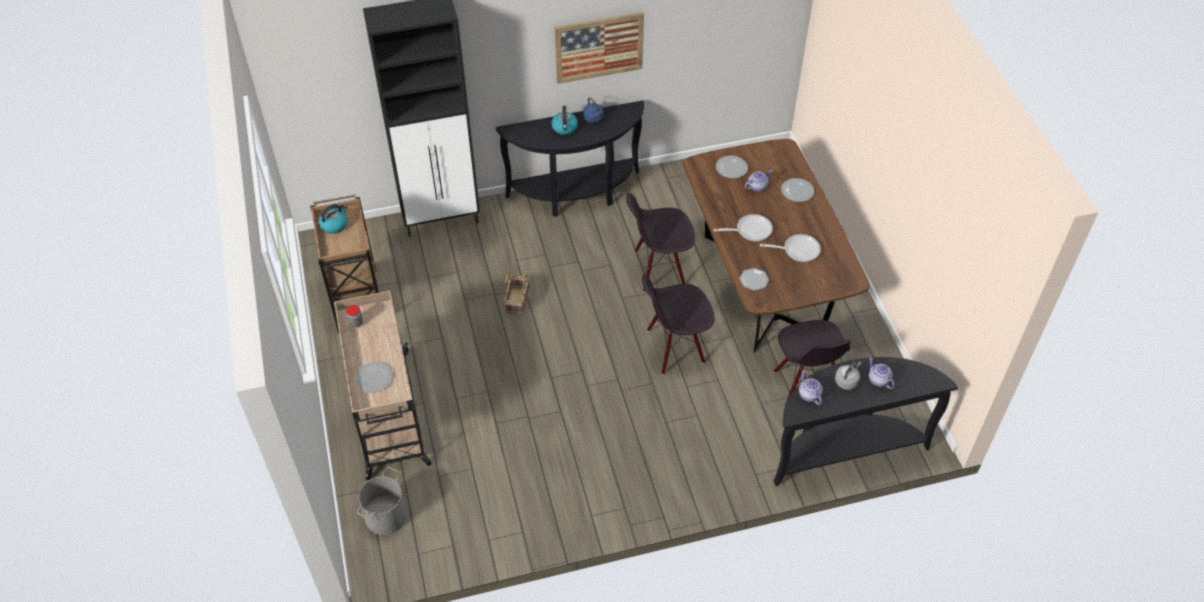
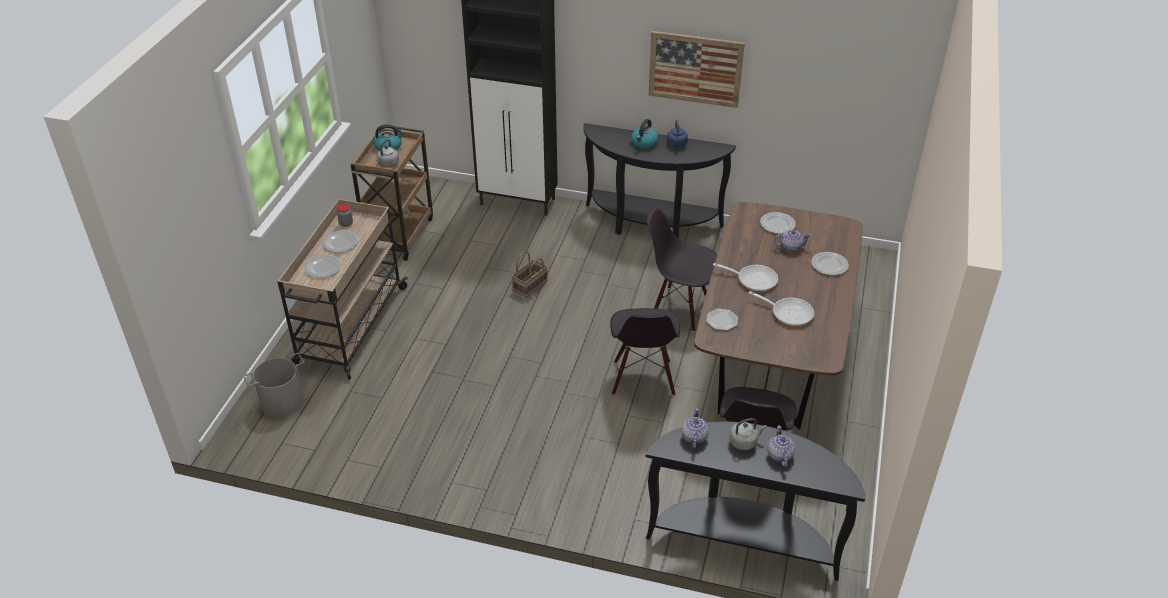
camera: 30 degrees right, 10 degrees down
black chair [642,275,714,375] -> black chair turned 105 degrees counterclockwise [610,308,680,396]
none -> plate [323,230,358,253]
none -> grey kettle [375,139,399,167]

